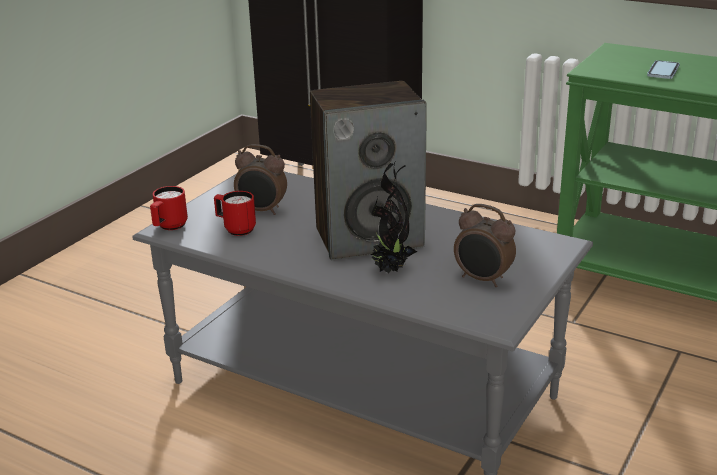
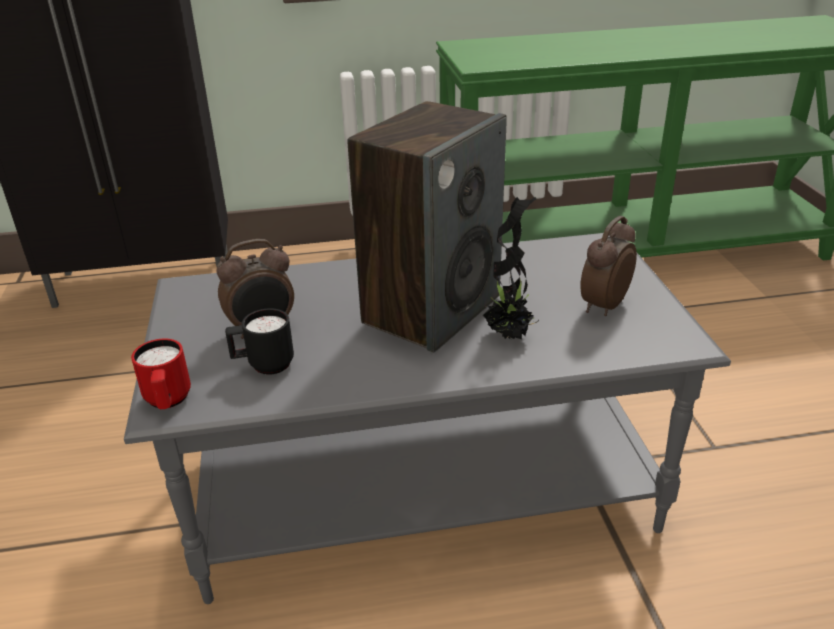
camera: 40 degrees left, 5 degrees up
red mug [214,191,256,236] -> black mug [225,308,294,375]
alarm clock [454,204,516,287] -> alarm clock turned 135 degrees clockwise [580,216,637,316]
phone [647,60,680,79] -> none

